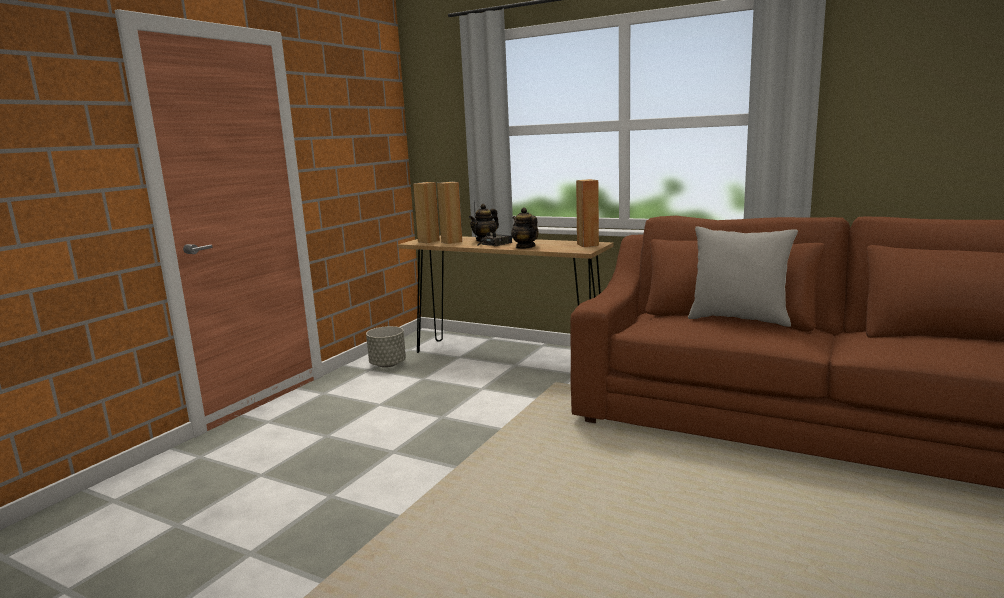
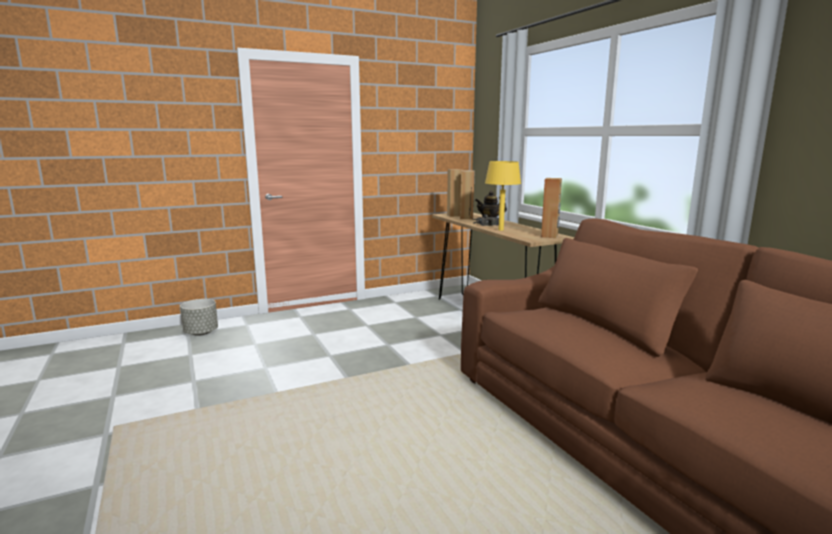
camera: 35 degrees right, 0 degrees up
grey planter [366,326,406,368] -> grey planter moved to [180,299,218,336]
teapot [511,207,539,249] -> yellow table lamp [485,161,521,231]
grey pillow [688,226,798,327] -> none

